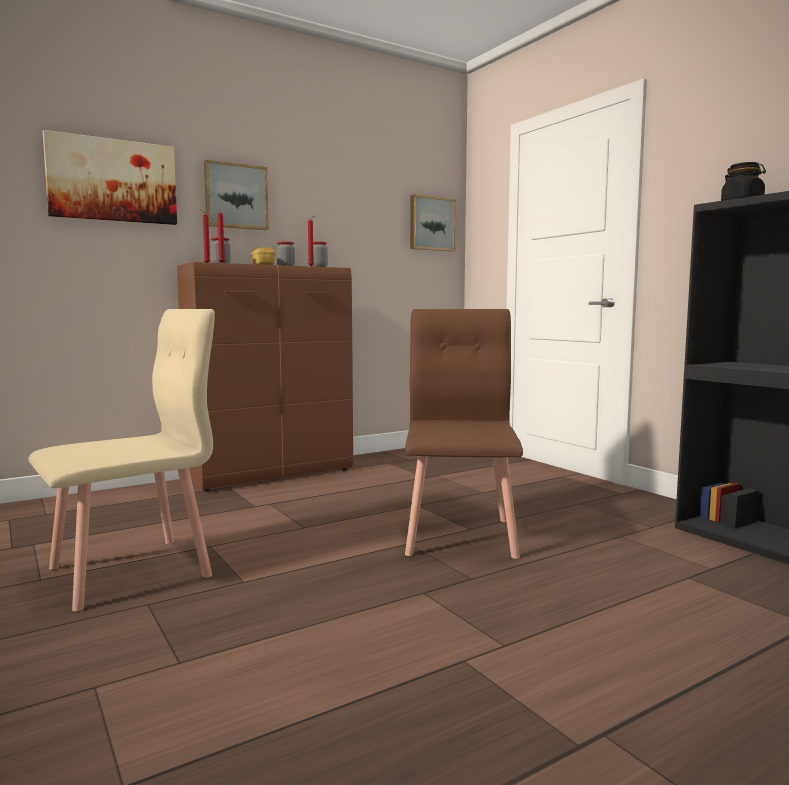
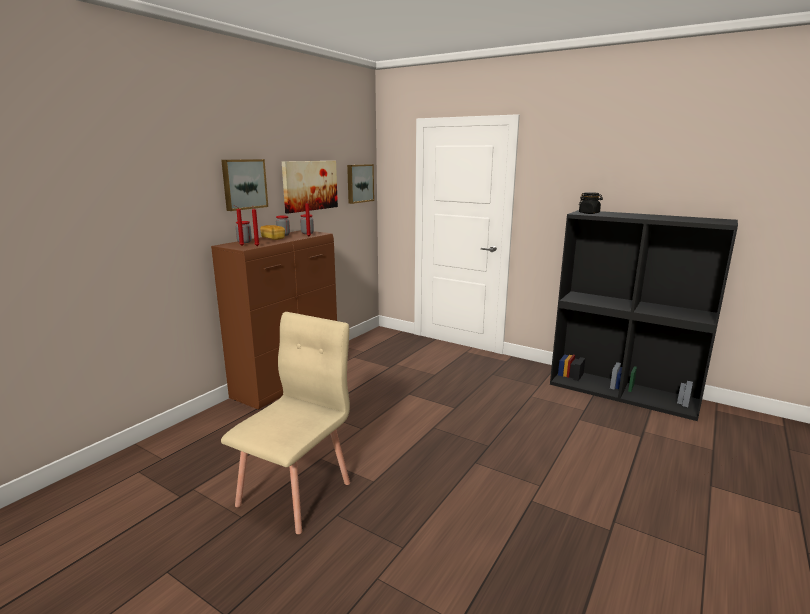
camera: 25 degrees left, 10 degrees up
picture [43,130,177,225] -> picture moved to [282,161,338,213]
brown chair [405,309,523,559] -> none

